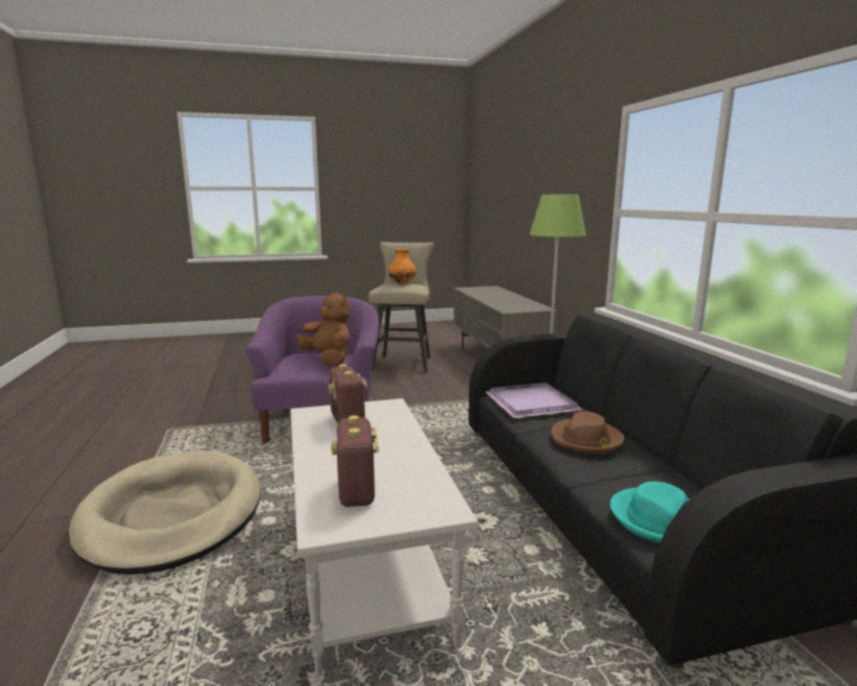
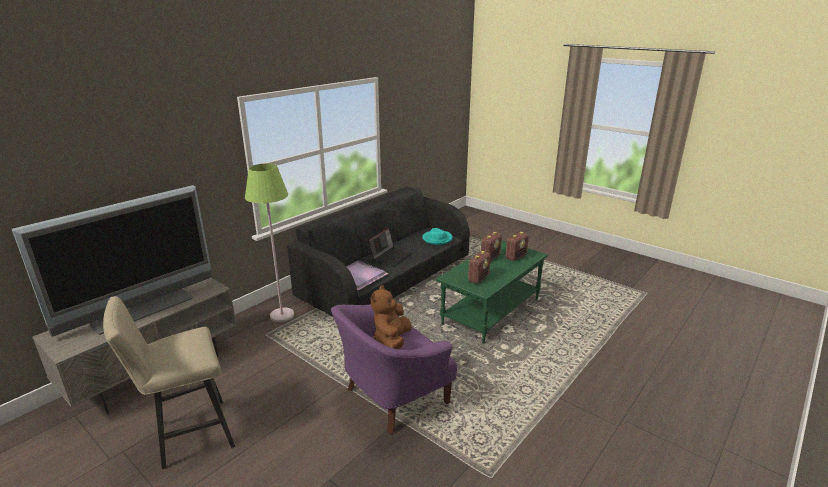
camera: 125 degrees left, 10 degrees up
beige dog bed [69,450,261,574] -> none
white coffee table [290,398,478,676] -> green coffee table [436,240,548,344]
orange vase [388,249,416,284] -> none
brown hat [551,411,624,454] -> laptop [368,227,412,267]
none -> television [12,185,213,337]
none -> radio [481,232,502,261]

